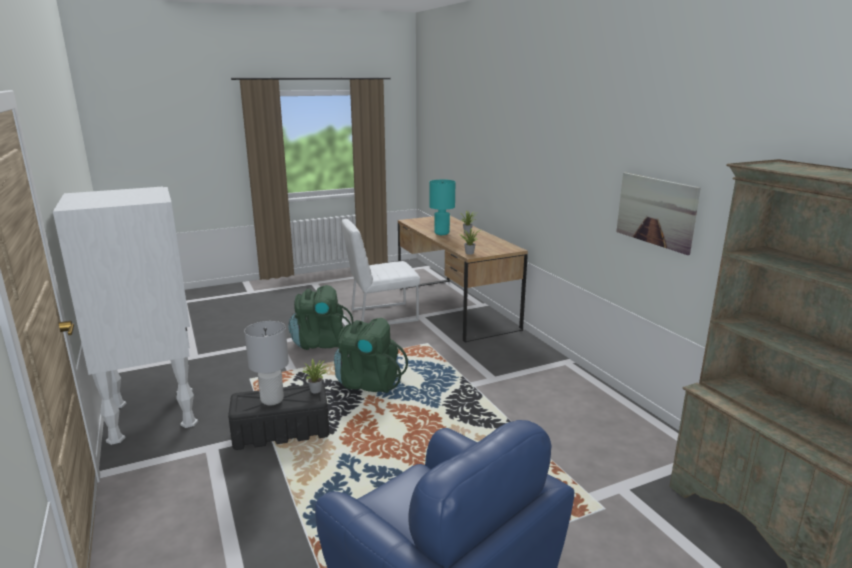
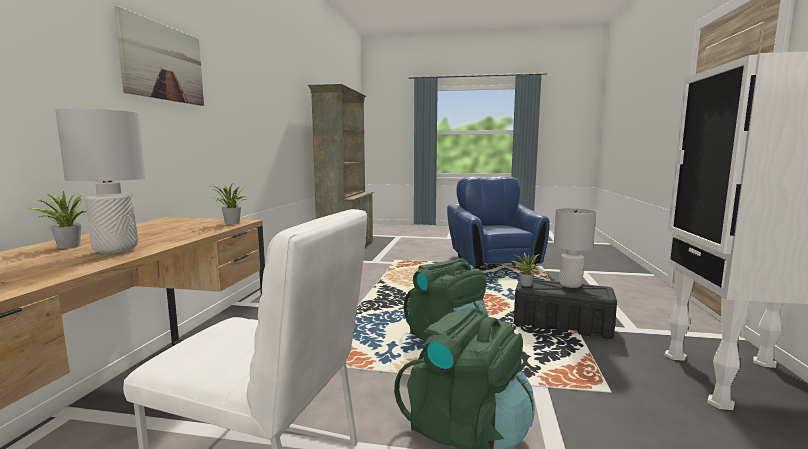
camera: 145 degrees left, 10 degrees down
turquoise table lamp [429,180,455,235] -> grey table lamp [55,108,146,254]
picture [616,172,701,255] -> picture moved to [114,6,204,106]

